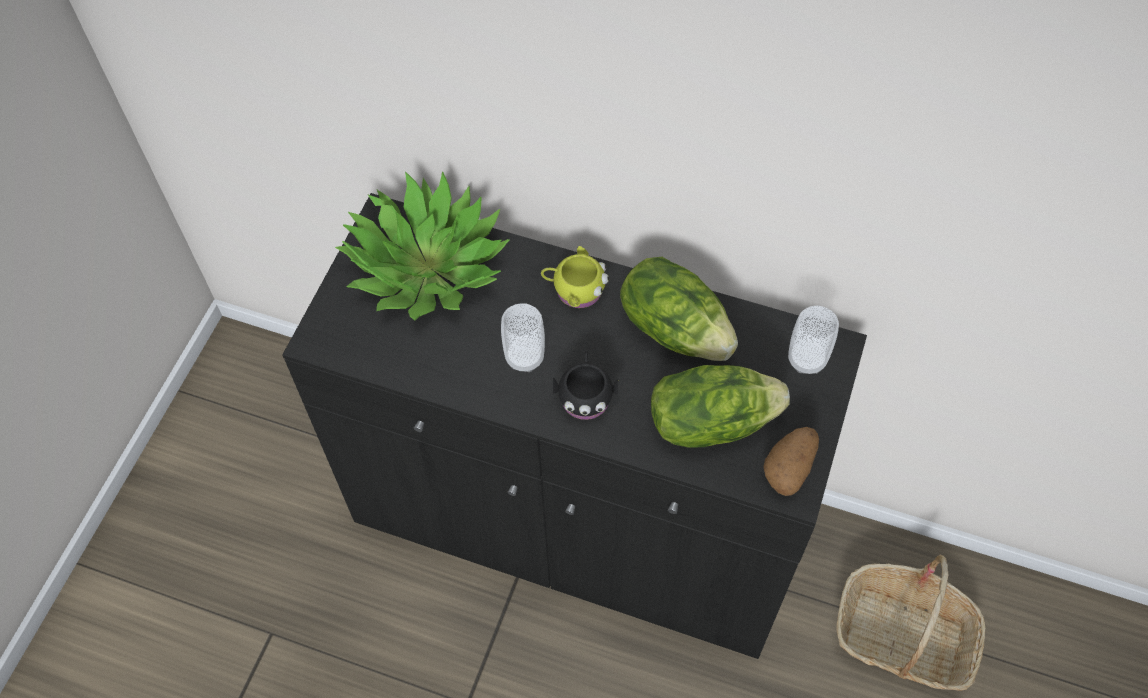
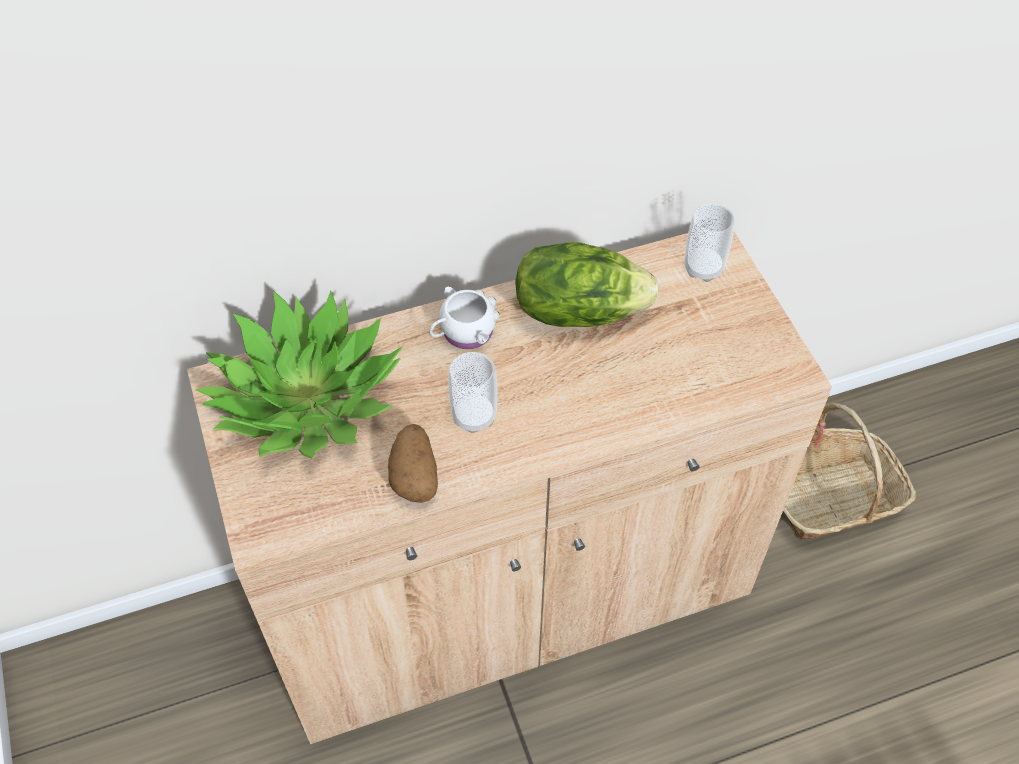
camera: 40 degrees left, 5 degrees down
black cabinet [282,193,867,659] -> beige cabinet [187,232,832,744]
yellow mug [541,246,609,308] -> white mug [429,287,500,349]
black mug [553,351,618,420] -> none
lettuce [651,365,790,448] -> none
potato [763,427,819,496] -> potato moved to [388,424,438,503]

